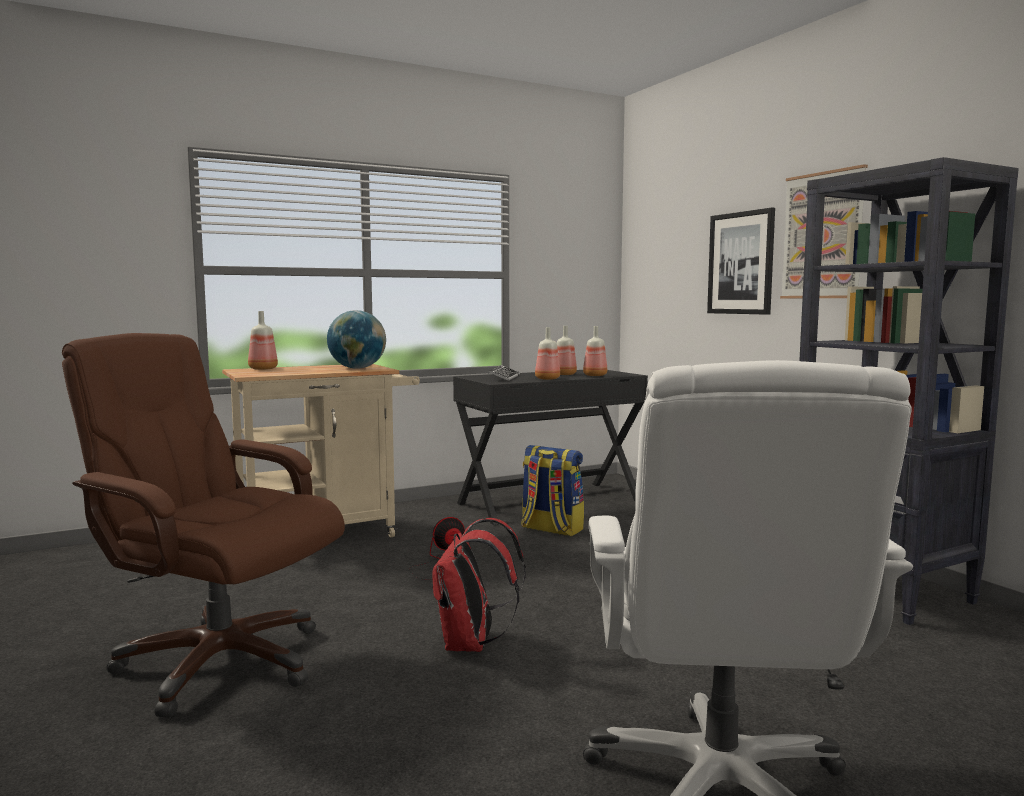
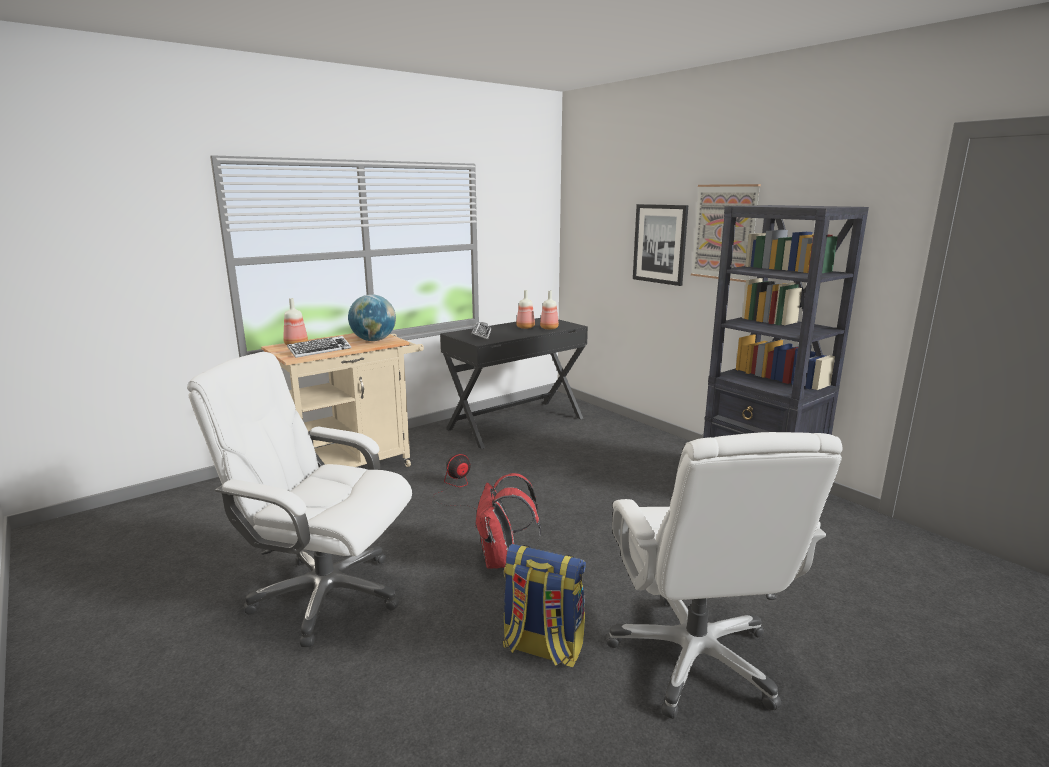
camera: 10 degrees left, 10 degrees up
brown office chair [62,333,345,717] -> white office chair [187,352,412,647]
backpack [521,445,584,536] -> backpack moved to [503,544,586,667]
bottle [535,327,560,380] -> none
none -> keyboard [287,336,351,358]

